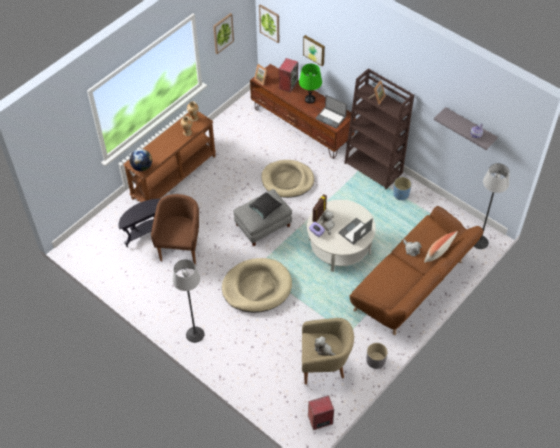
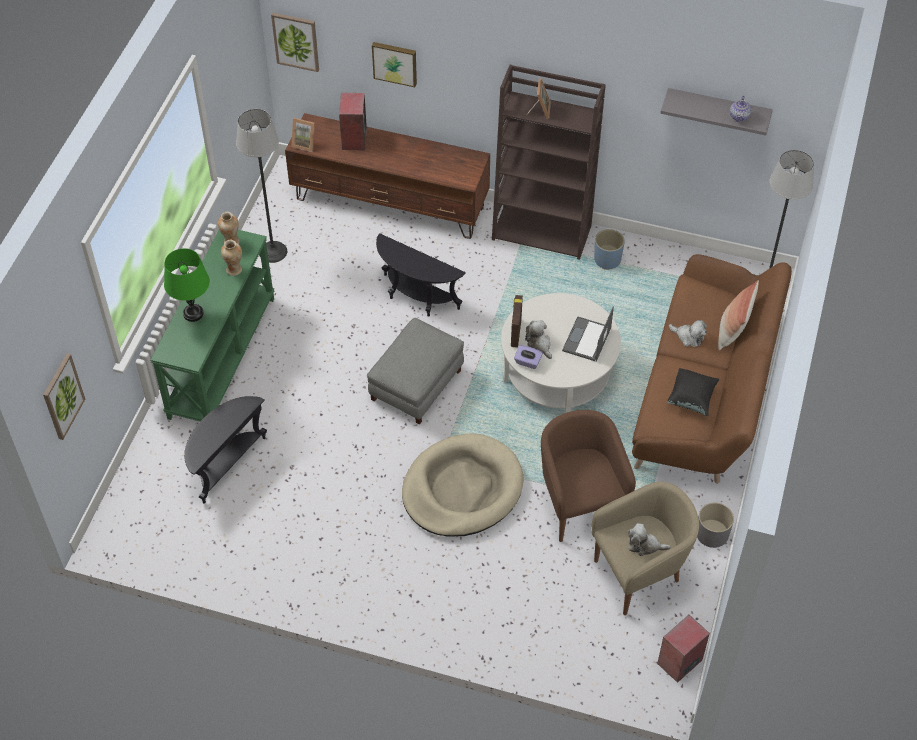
camera: 25 degrees left, 0 degrees up
brown console table [123,111,216,203] -> green console table [151,230,275,421]
globe [130,149,152,171] -> none
brown armchair [151,194,199,264] -> brown armchair moved to [541,410,636,542]
floor lamp [172,259,205,343] -> floor lamp moved to [236,109,287,263]
picture [213,13,234,54] -> picture moved to [43,353,85,440]
black pillow [248,192,282,220] -> black pillow moved to [667,368,719,416]
beige dog bed [261,160,314,198] -> black side table [376,234,466,317]
green table lamp [299,64,322,103] -> green table lamp moved to [164,248,210,322]
laptop [315,95,347,129] -> none

